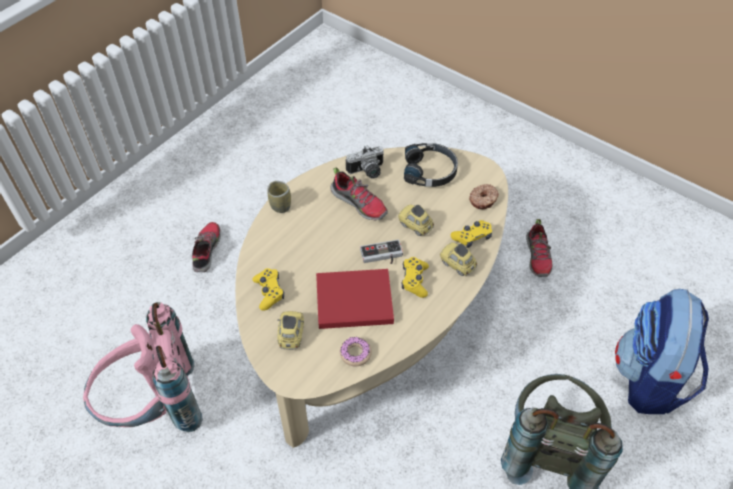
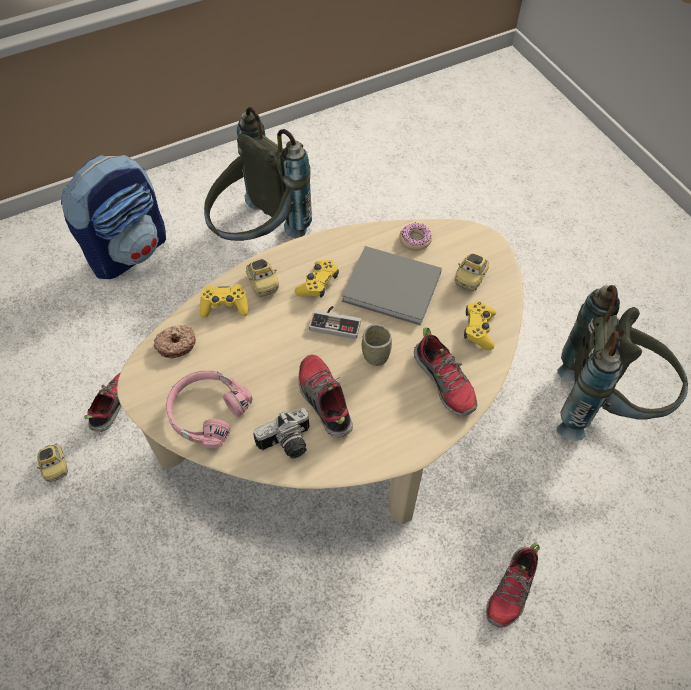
camera: 155 degrees left, 5 degrees up
pink backpack [83,302,203,432] -> grey backpack [557,285,688,441]
cup [267,181,291,213] -> cup moved to [362,324,392,366]
red book [316,269,394,329] -> grey book [342,246,442,326]
camera [346,145,384,179] -> camera turned 150 degrees clockwise [253,408,309,458]
toy car [398,205,434,236] -> toy car moved to [37,444,68,482]
black headphones [404,143,458,187] -> pink headphones [165,370,253,448]
none -> shoe [414,327,477,416]

